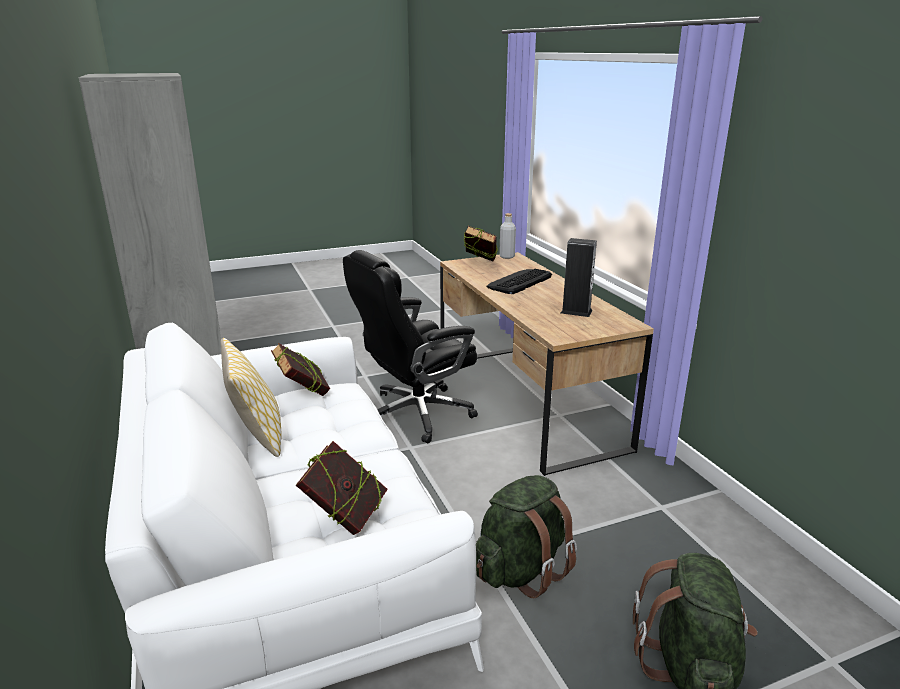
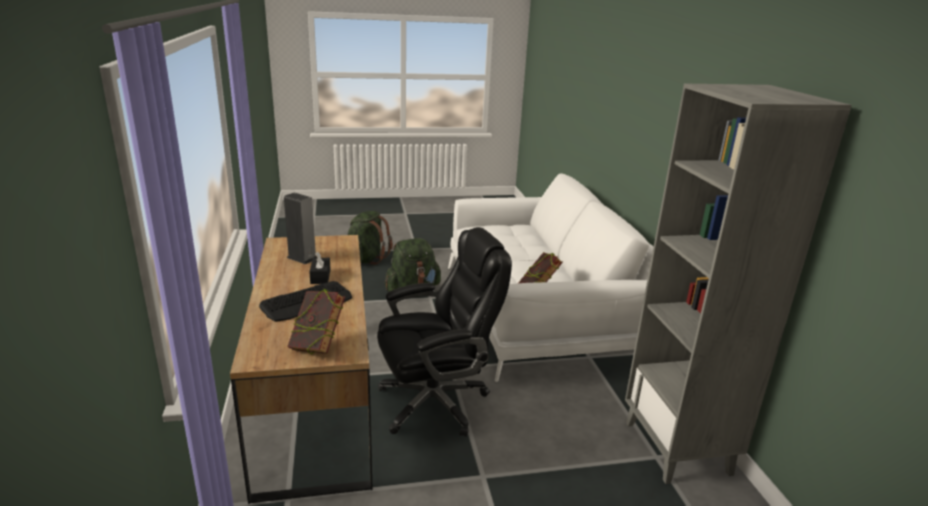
camera: 170 degrees left, 0 degrees up
pillow [221,338,282,457] -> none
book [296,441,388,535] -> none
grey bottle [499,213,516,259] -> none
none -> black tissue box [309,252,331,284]

